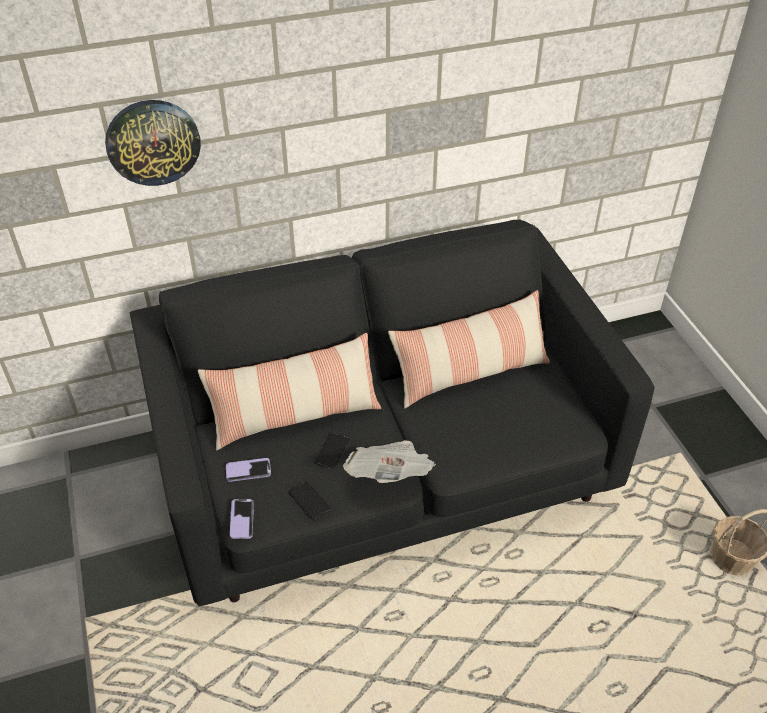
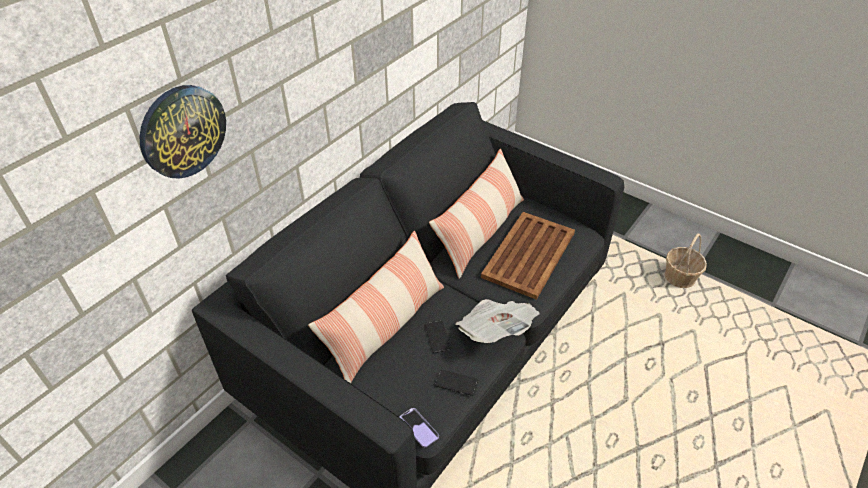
camera: 35 degrees left, 0 degrees up
phone [226,458,271,482] -> none
none -> brown tray [481,212,575,300]

